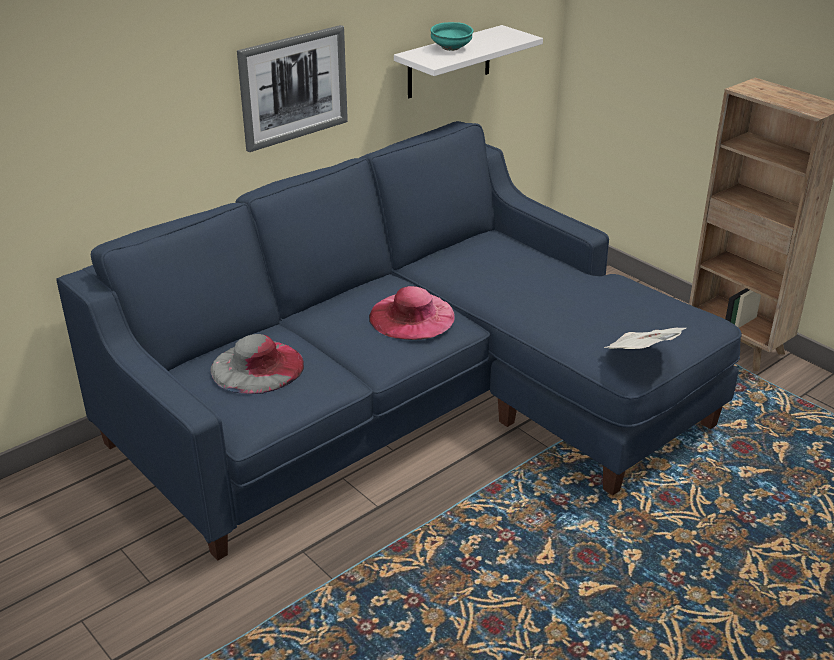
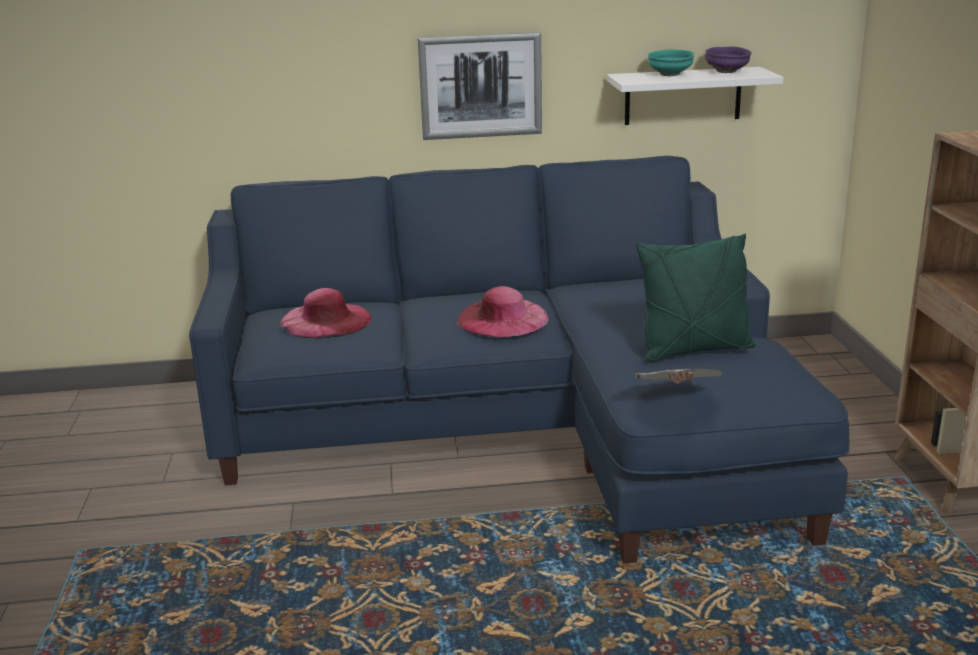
camera: 35 degrees right, 10 degrees down
grey hat [210,334,304,394] -> pink hat [280,288,371,338]
none -> green pillow [636,234,756,363]
none -> purple bowl [705,47,752,73]

